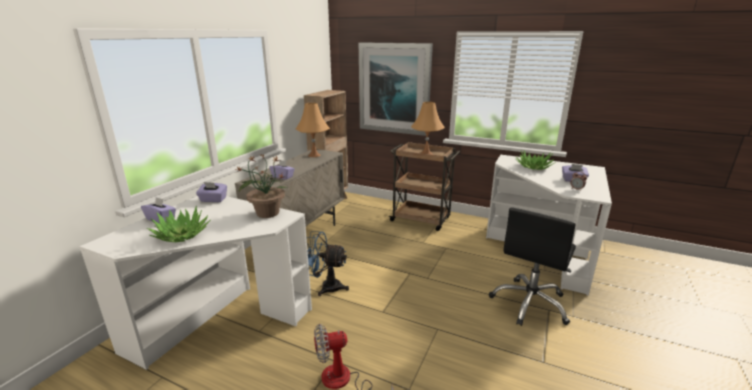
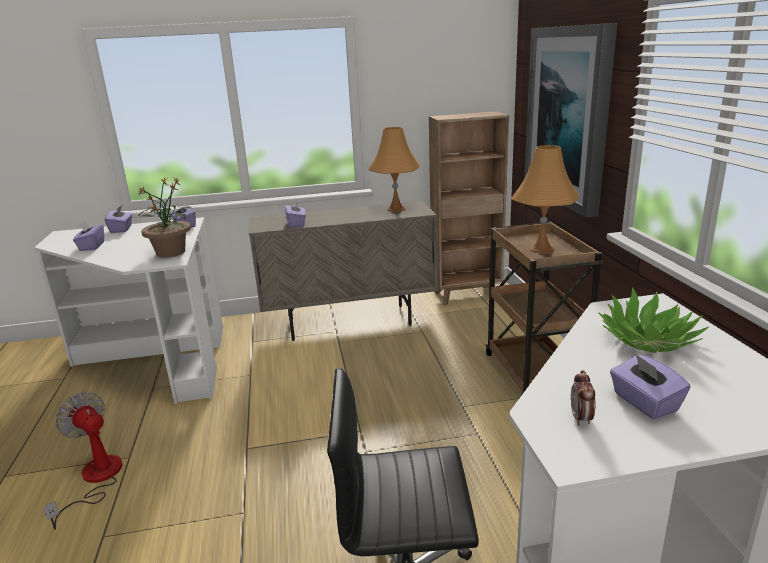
camera: 55 degrees right, 0 degrees up
potted plant [147,206,210,242] -> purple tissue box [73,220,104,251]
blue fan [306,231,349,296] -> none

